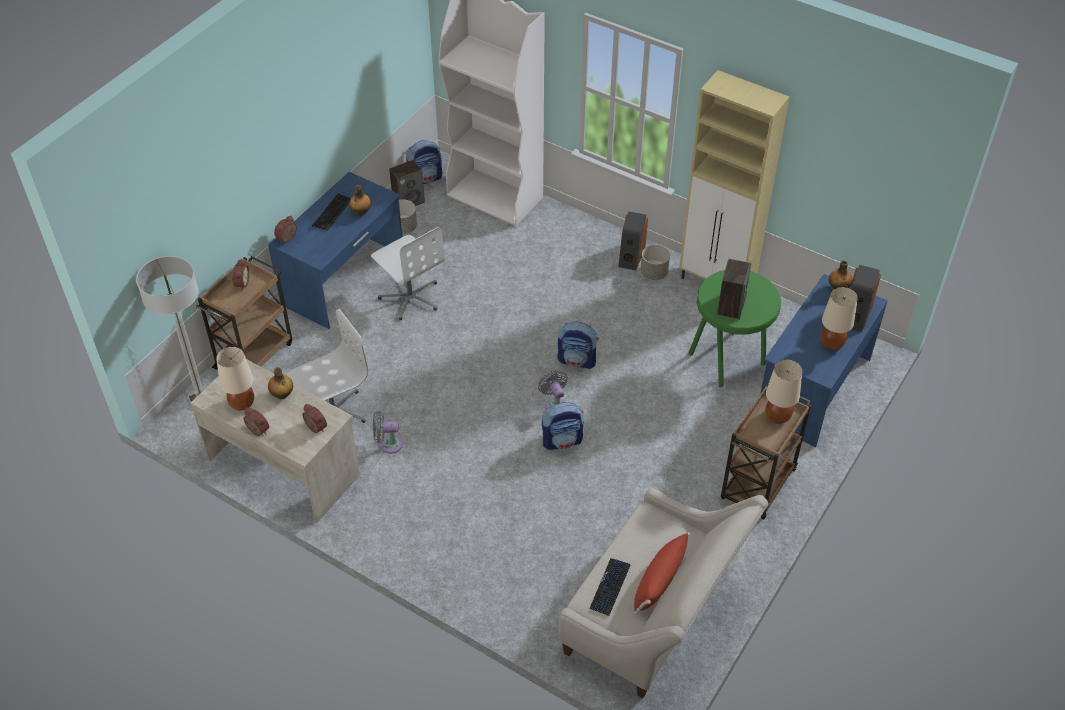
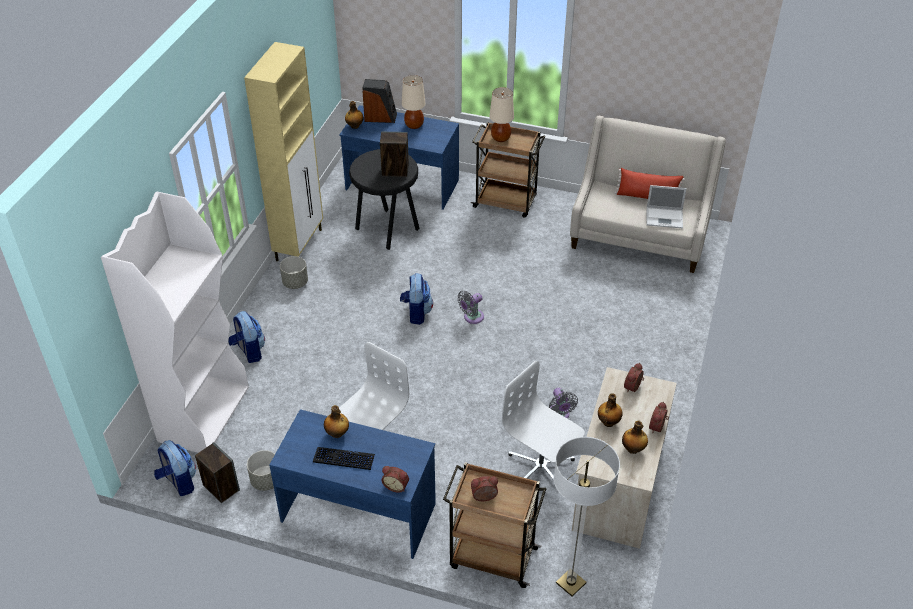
camera: 105 degrees left, 5 degrees down
beige table lamp [216,347,254,411] -> bottle [622,421,648,454]
backpack [542,402,584,450] -> backpack moved to [228,311,265,363]
keyboard [589,558,630,615] -> laptop [646,185,687,228]
speaker [618,212,648,270] -> none
green stool [688,270,781,387] -> black stool [349,149,419,250]

